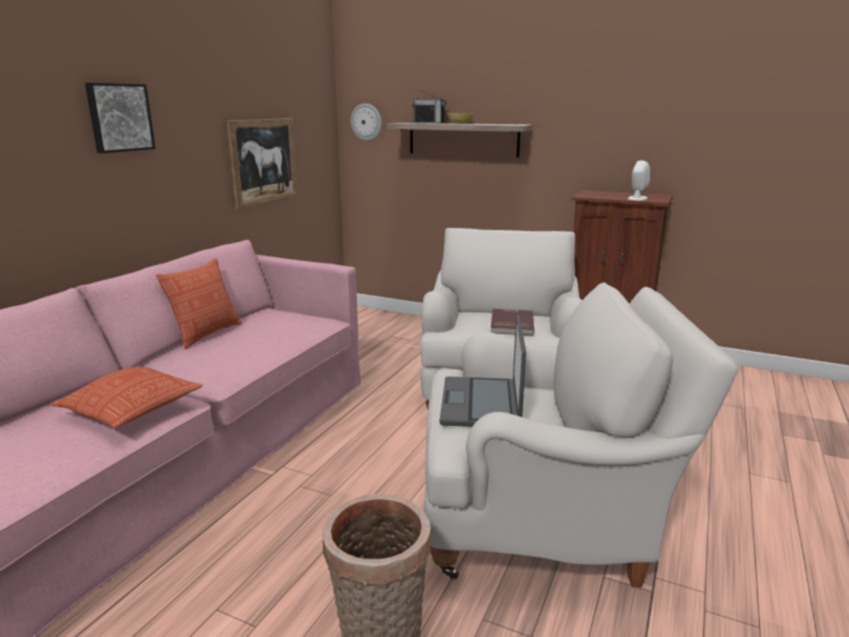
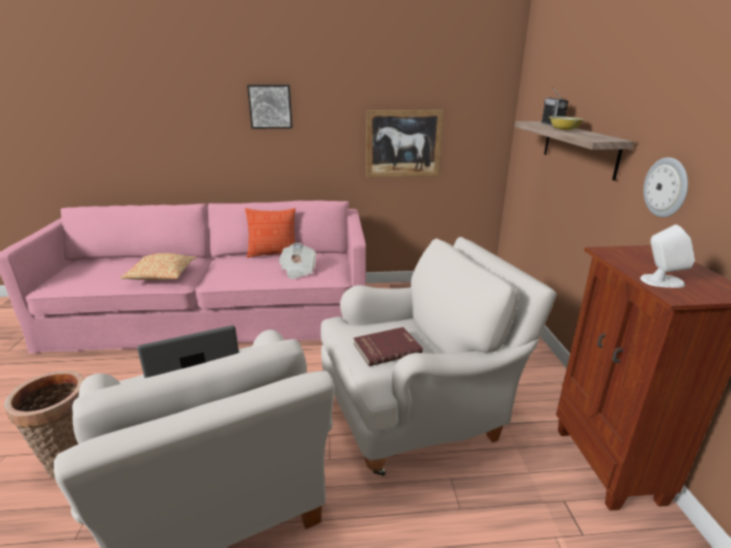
camera: 60 degrees right, 5 degrees up
orange pillow [51,366,202,428] -> beige pillow [120,253,197,280]
wall clock [351,103,382,141] -> wall clock moved to [643,157,688,217]
none -> newspaper [279,243,317,279]

